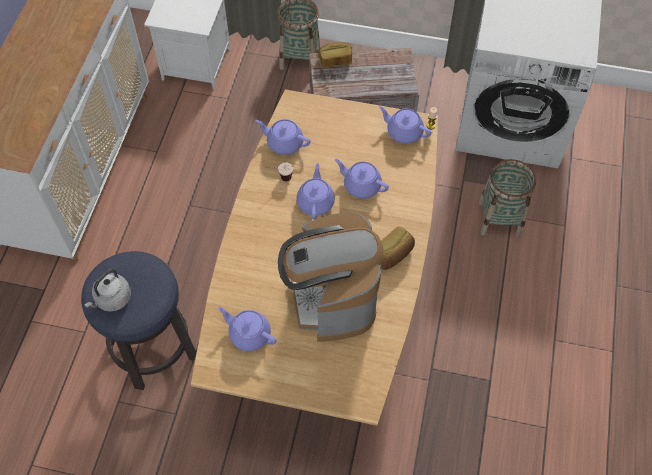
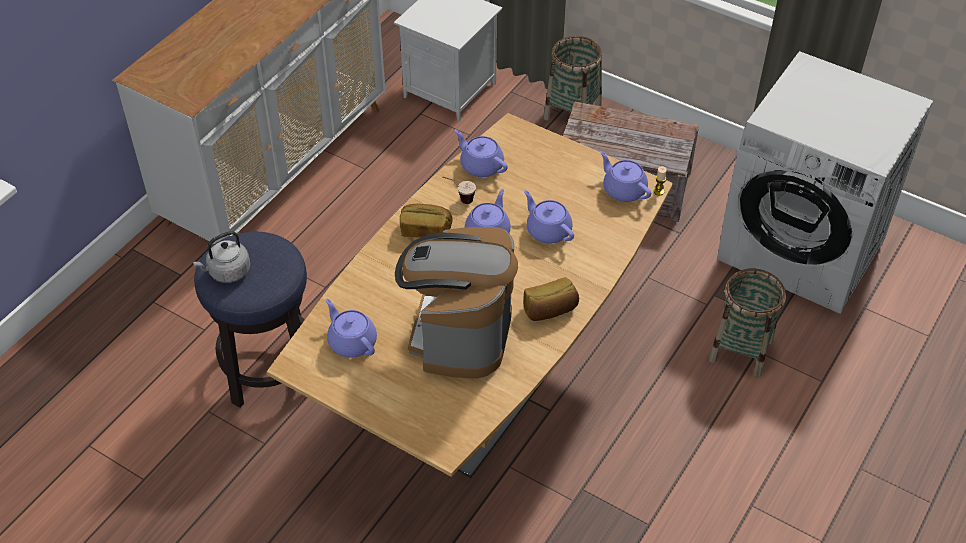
camera: 20 degrees right, 10 degrees down
bread [318,42,352,68] -> bread moved to [400,204,452,238]

